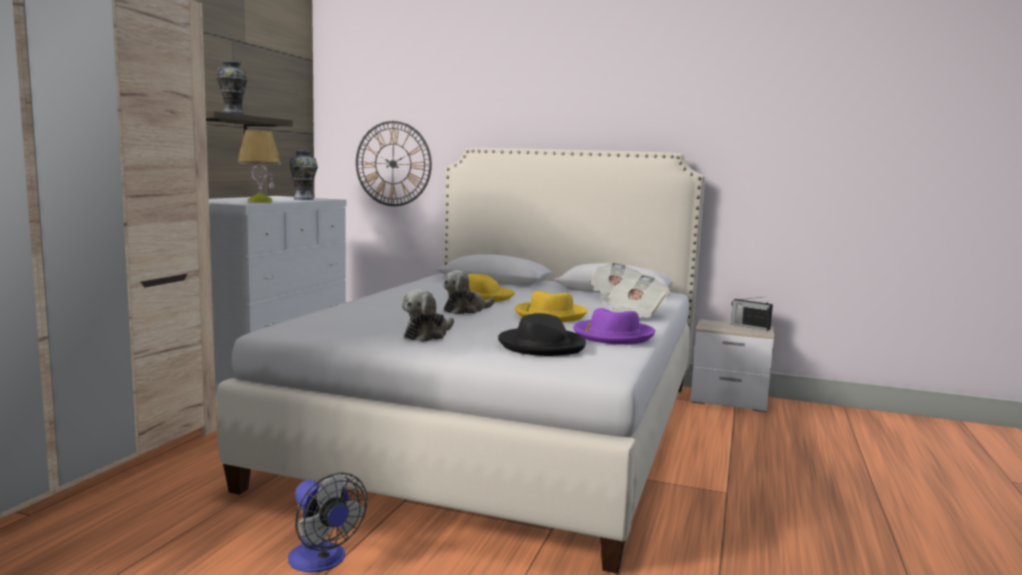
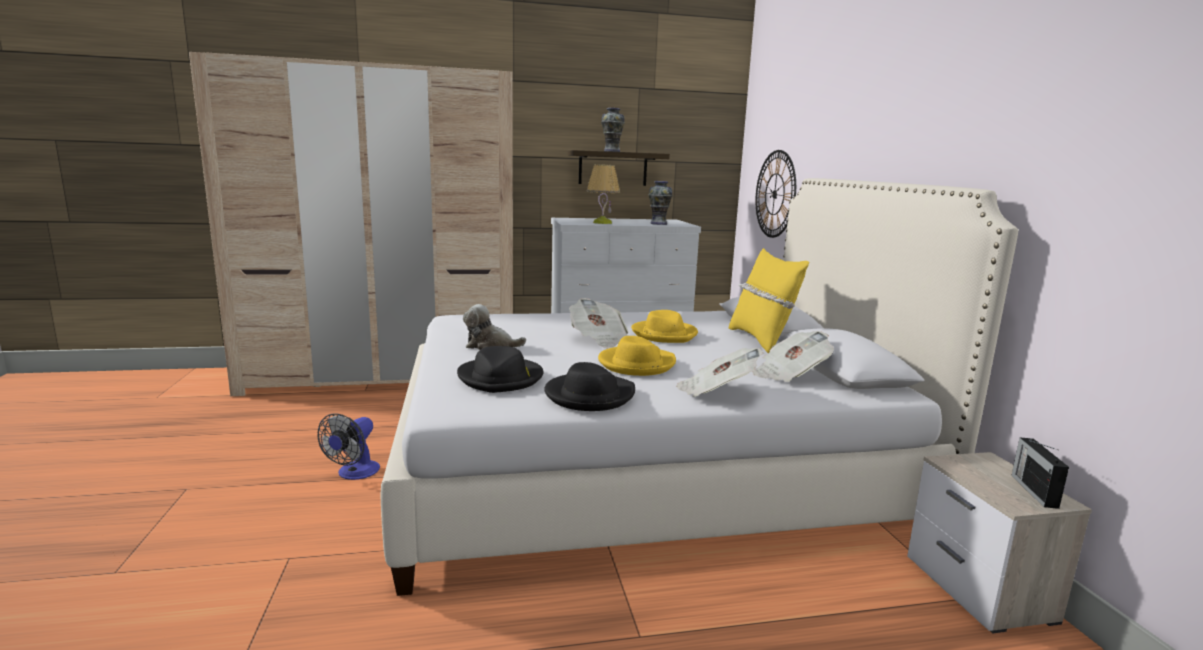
camera: 60 degrees right, 5 degrees up
plush toy [443,270,495,314] -> newspaper [569,298,628,349]
purple hat [573,308,655,344] -> black hat [544,362,635,411]
none -> yellow pillow [729,248,809,354]

